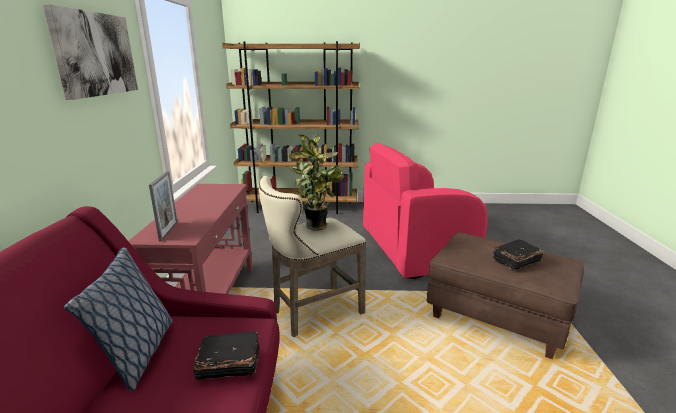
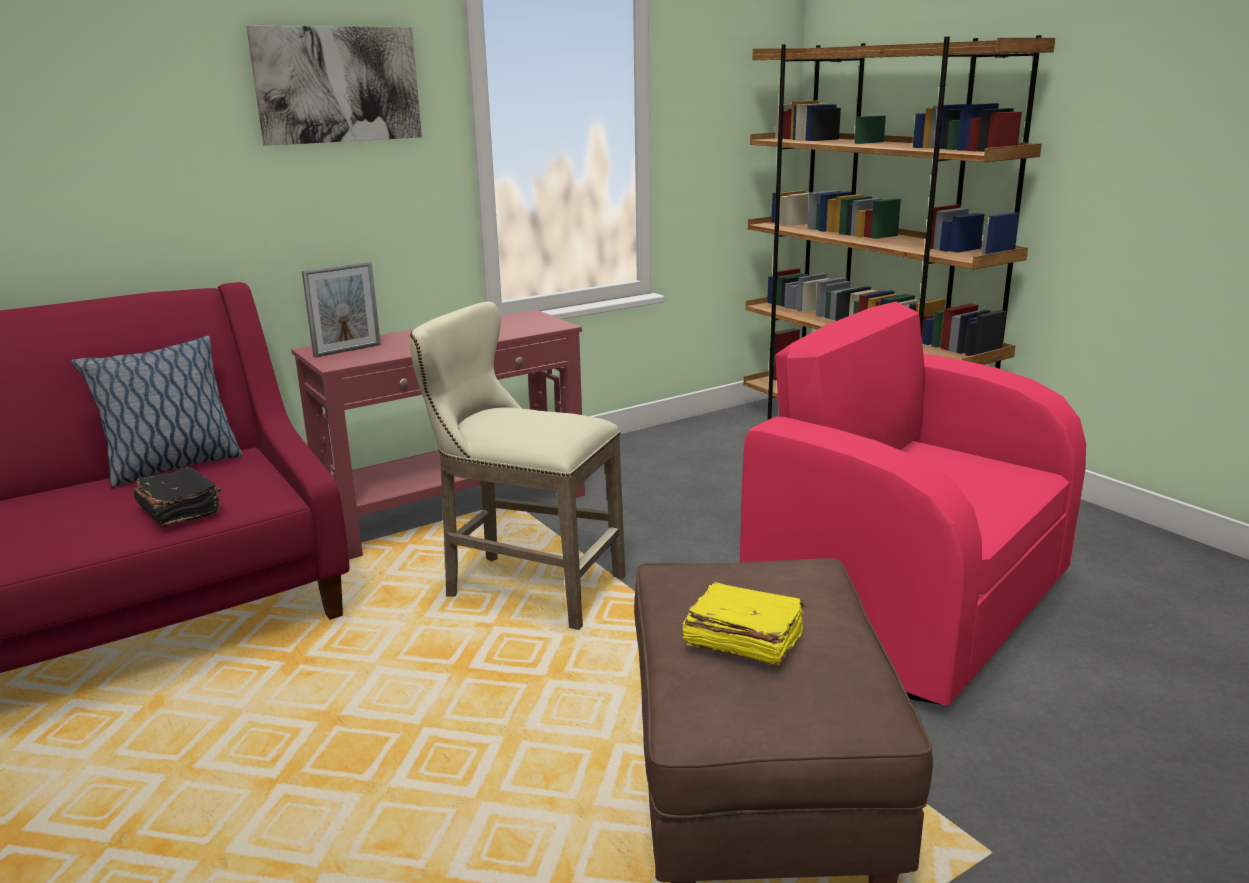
camera: 55 degrees right, 0 degrees up
potted plant [288,134,344,231] -> none
black book [492,240,543,271] -> yellow book [683,582,806,666]

